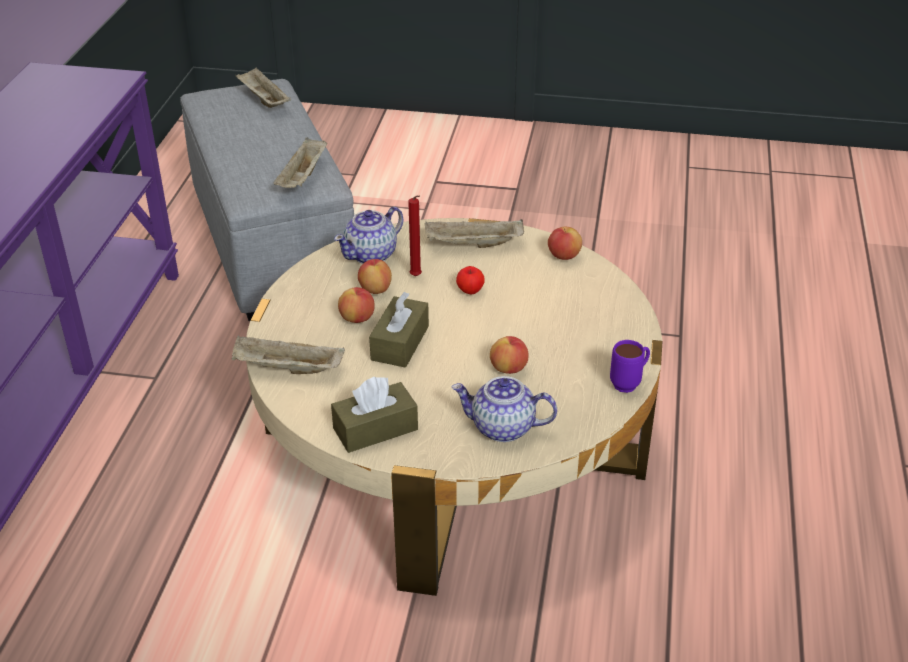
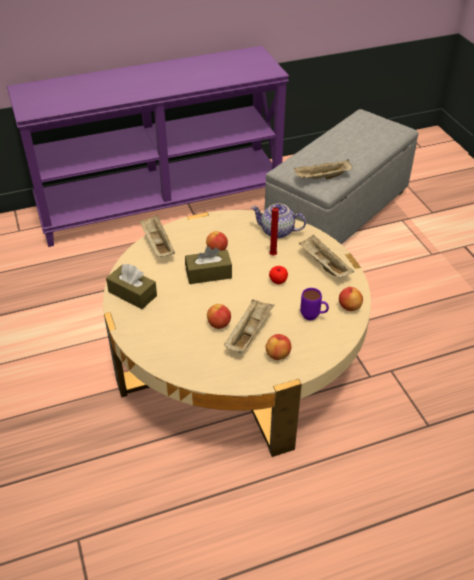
camera: 60 degrees right, 5 degrees up
beige tray [235,68,291,108] -> beige tray moved to [224,299,274,353]
apple [358,259,392,294] -> apple moved to [266,334,291,360]
teapot [451,376,557,442] -> none
purple mug [610,340,650,393] -> purple mug moved to [300,288,329,320]

